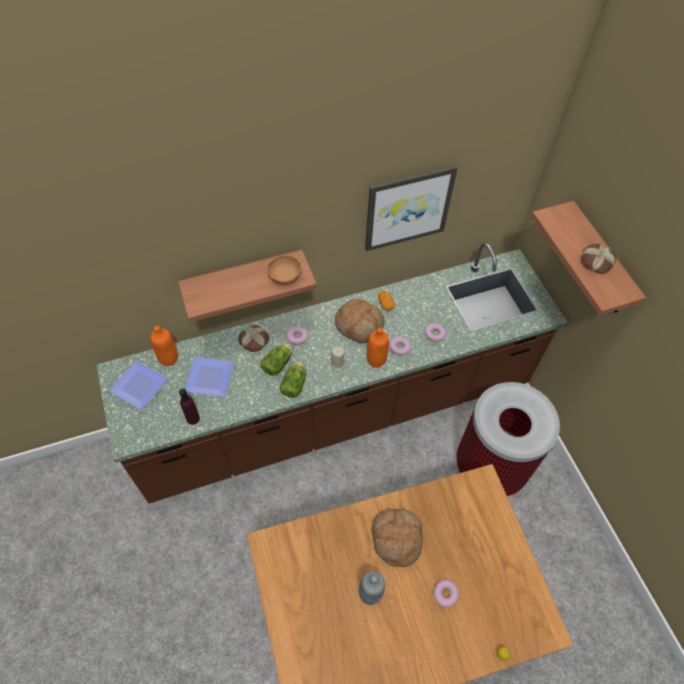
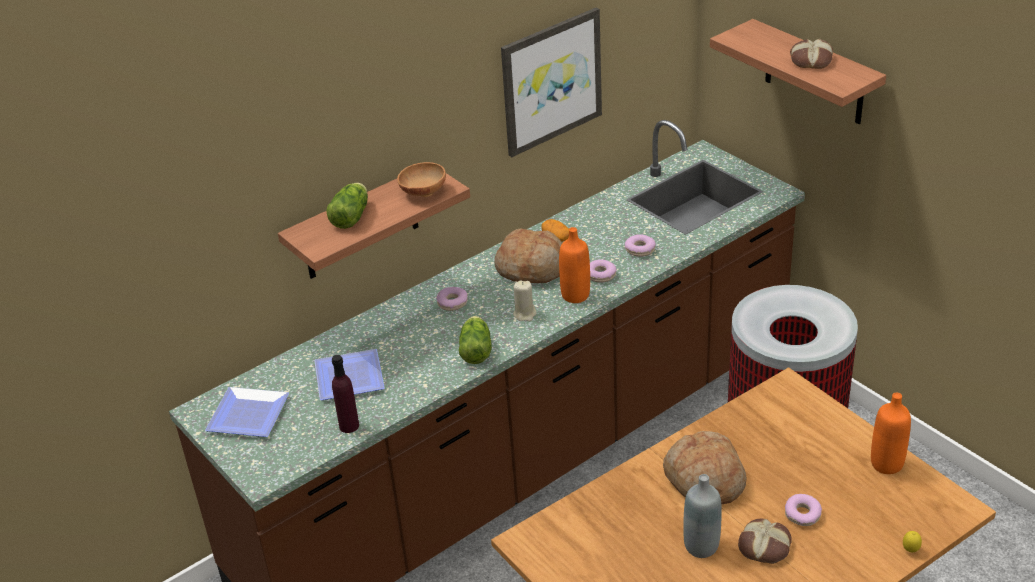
camera: 15 degrees left, 20 degrees down
orange bottle [151,326,178,366] -> orange bottle moved to [871,393,911,474]
bread [238,325,269,352] -> bread moved to [738,519,792,564]
lettuce [260,343,292,376] -> lettuce moved to [326,183,368,229]

